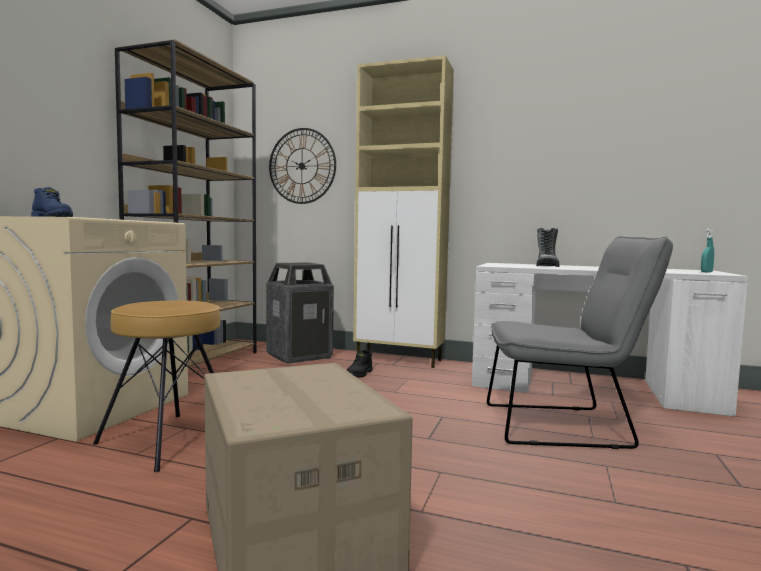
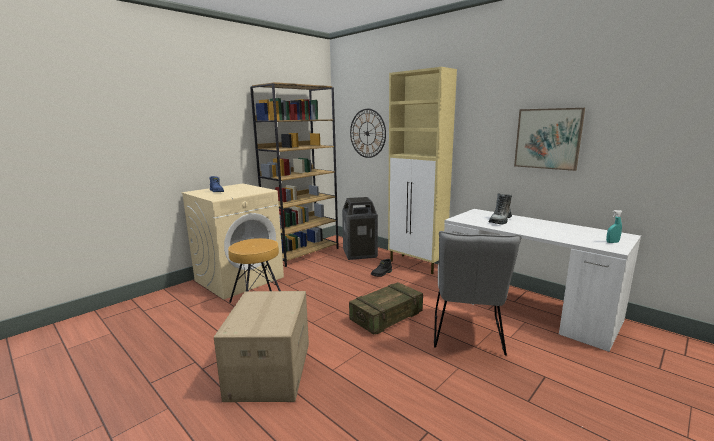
camera: 25 degrees right, 10 degrees up
grey chair [487,236,673,449] -> grey chair turned 75 degrees clockwise [434,231,522,356]
none -> crate [349,282,423,335]
none -> picture [514,108,585,171]

